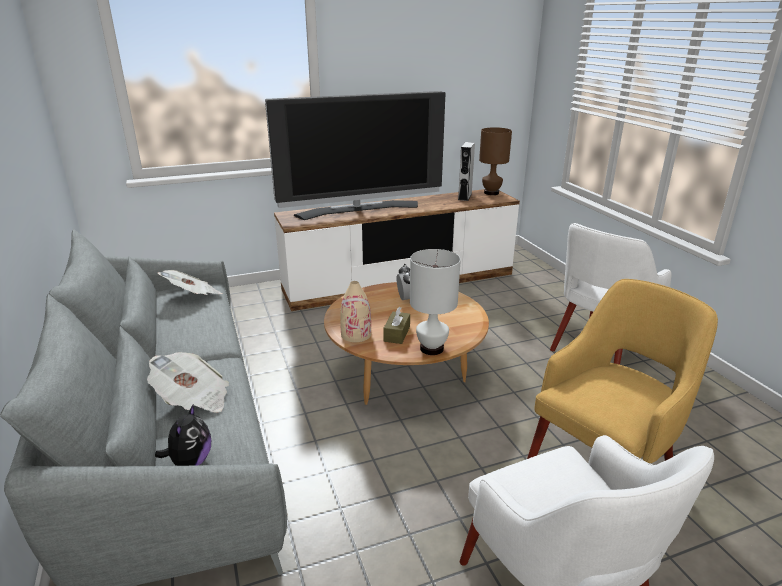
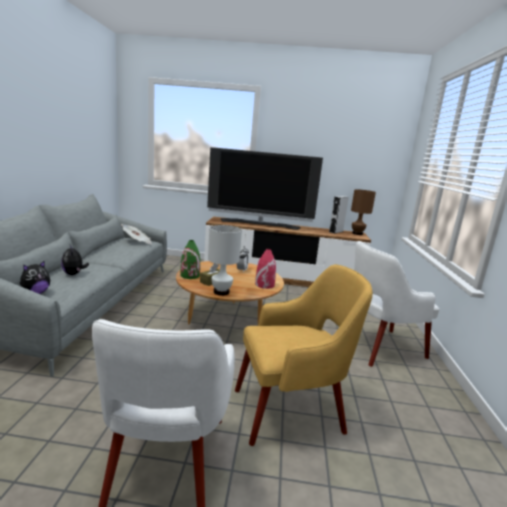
camera: 25 degrees right, 10 degrees down
newspaper [147,352,229,413] -> plush toy [61,245,89,275]
beige vase [340,281,371,342] -> green vase [180,240,200,279]
none -> red vase [255,249,276,289]

